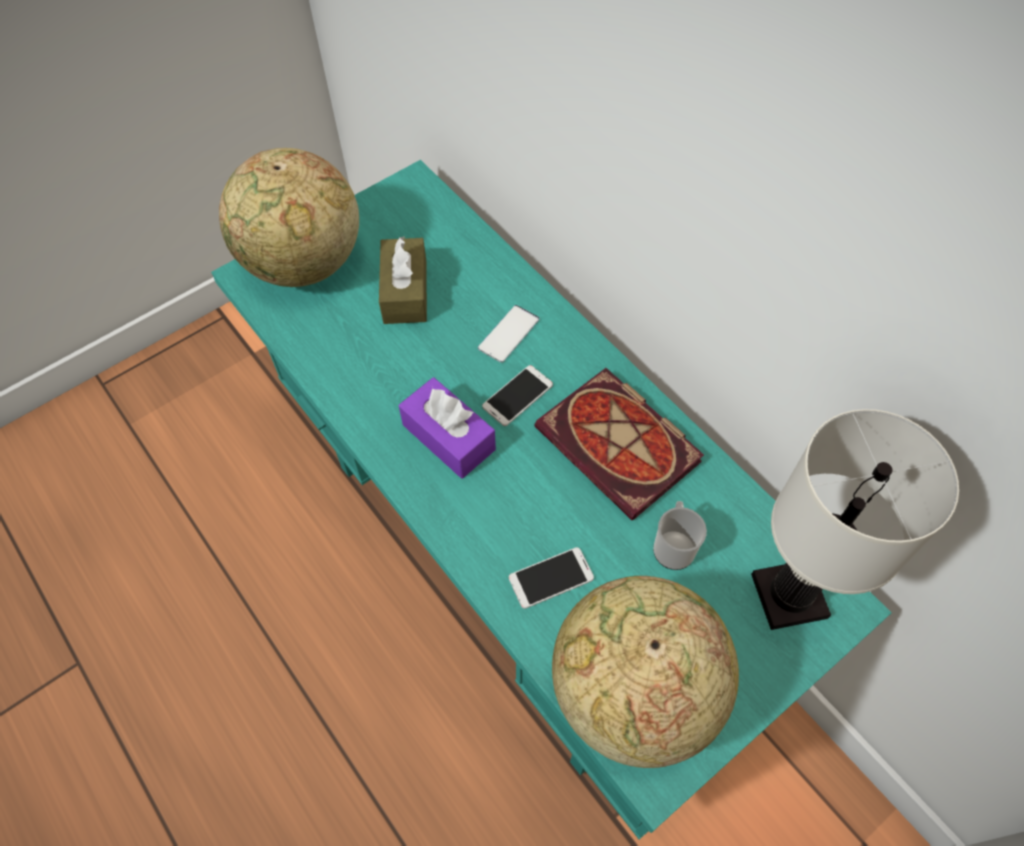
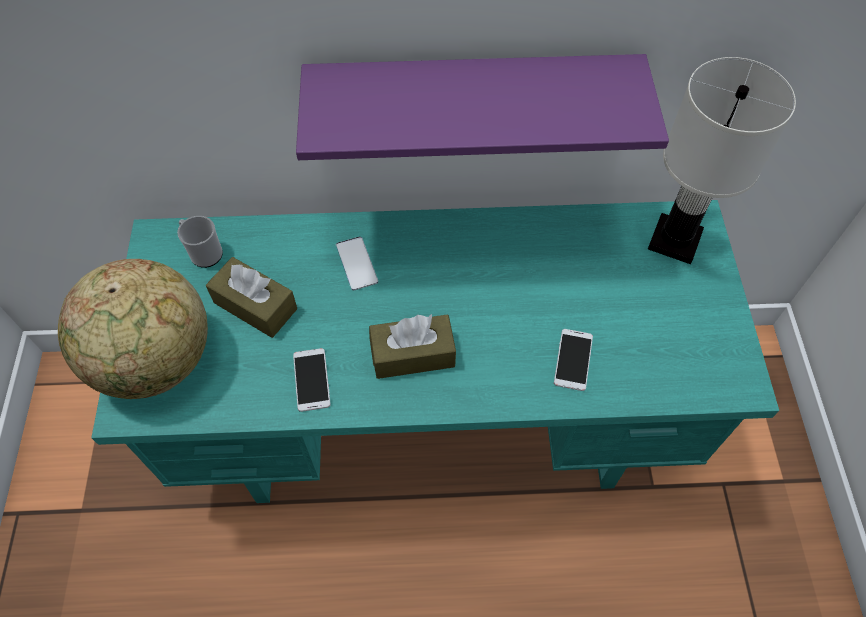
camera: 55 degrees left, 0 degrees up
purple tissue box [399,377,496,479] -> brown tissue box [369,314,456,379]
phone [482,365,553,426] -> phone moved to [293,348,331,412]
book [535,368,704,520] -> none
globe [552,576,739,768] -> none
mug [653,501,707,570] -> mug moved to [177,216,223,268]
none -> purple shelf [296,54,669,160]

